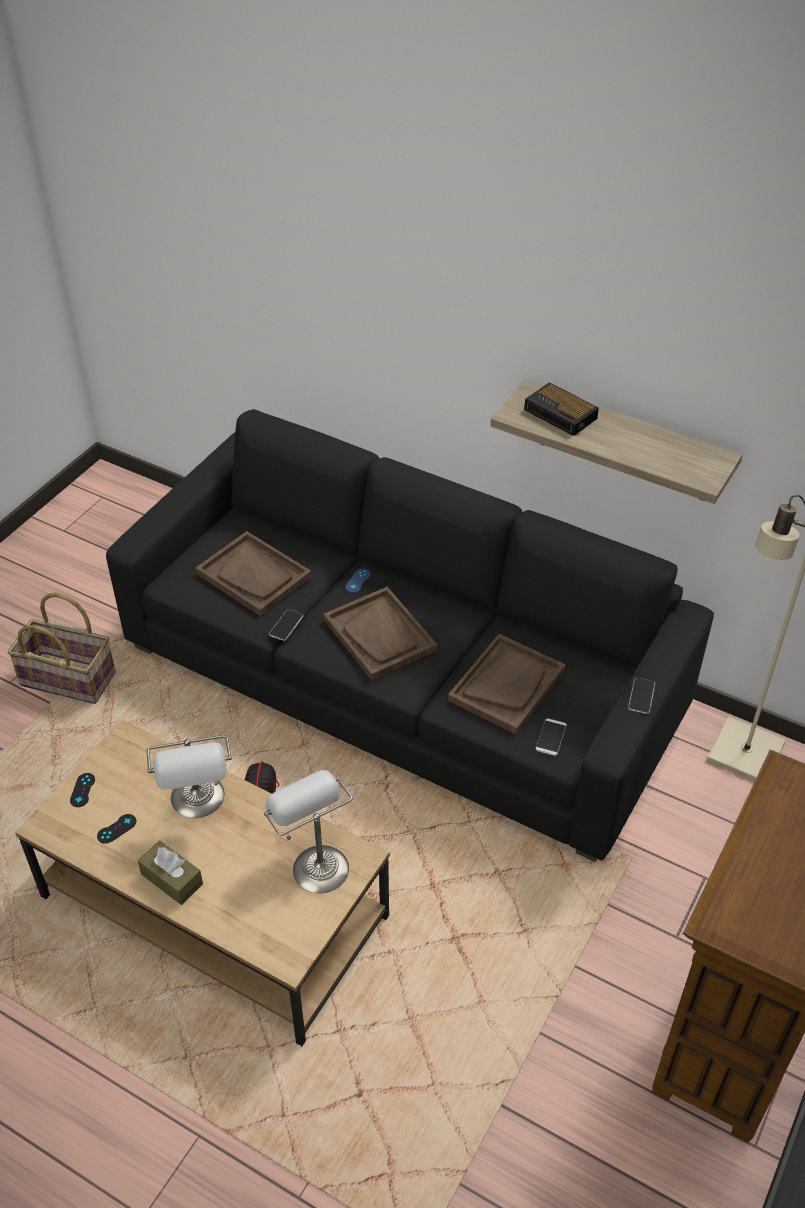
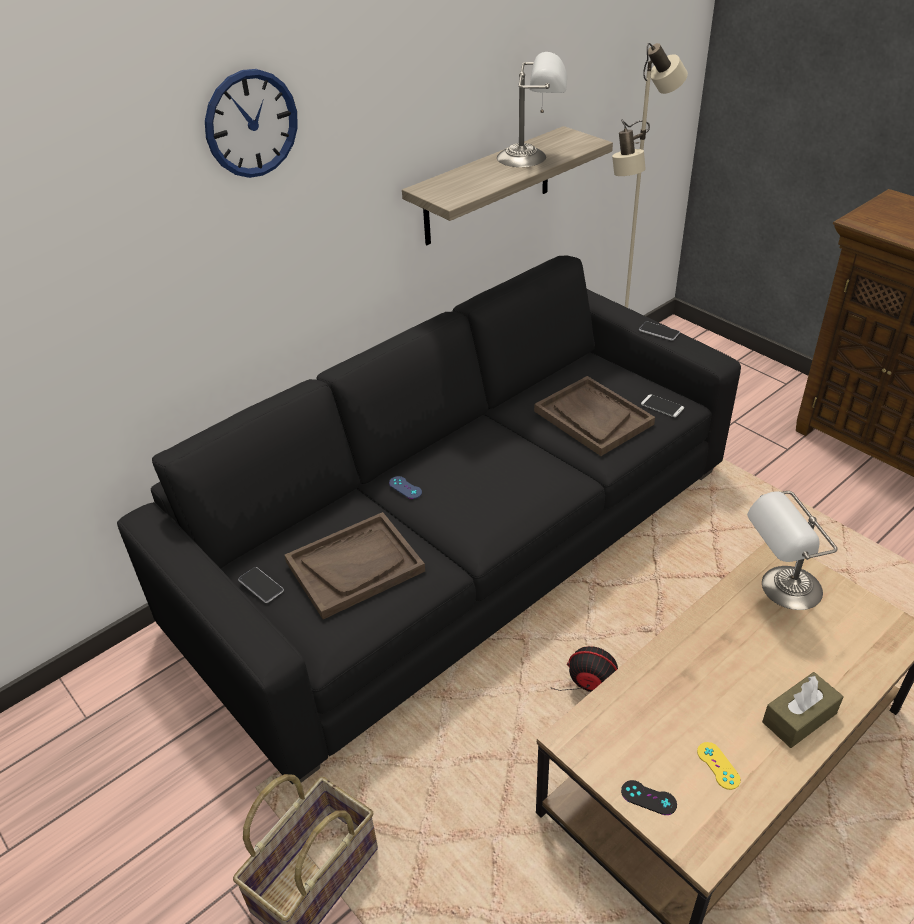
camera: 70 degrees left, 5 degrees down
black game controller [97,814,136,844] -> yellow game controller [697,742,741,790]
white table lamp [146,735,232,818] -> white table lamp moved to [497,52,567,167]
phone [269,609,303,641] -> phone moved to [238,567,284,603]
brown tray [324,587,437,680] -> none
alarm clock [524,382,599,436] -> none
none -> wall clock [205,69,298,178]

